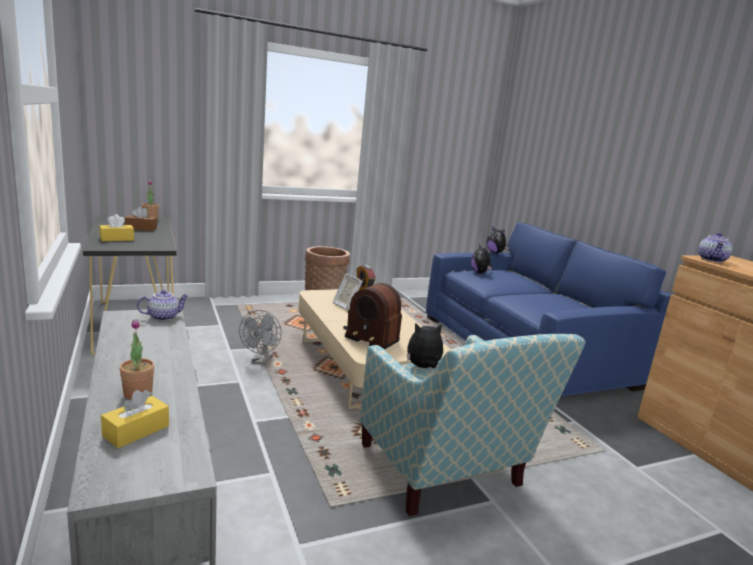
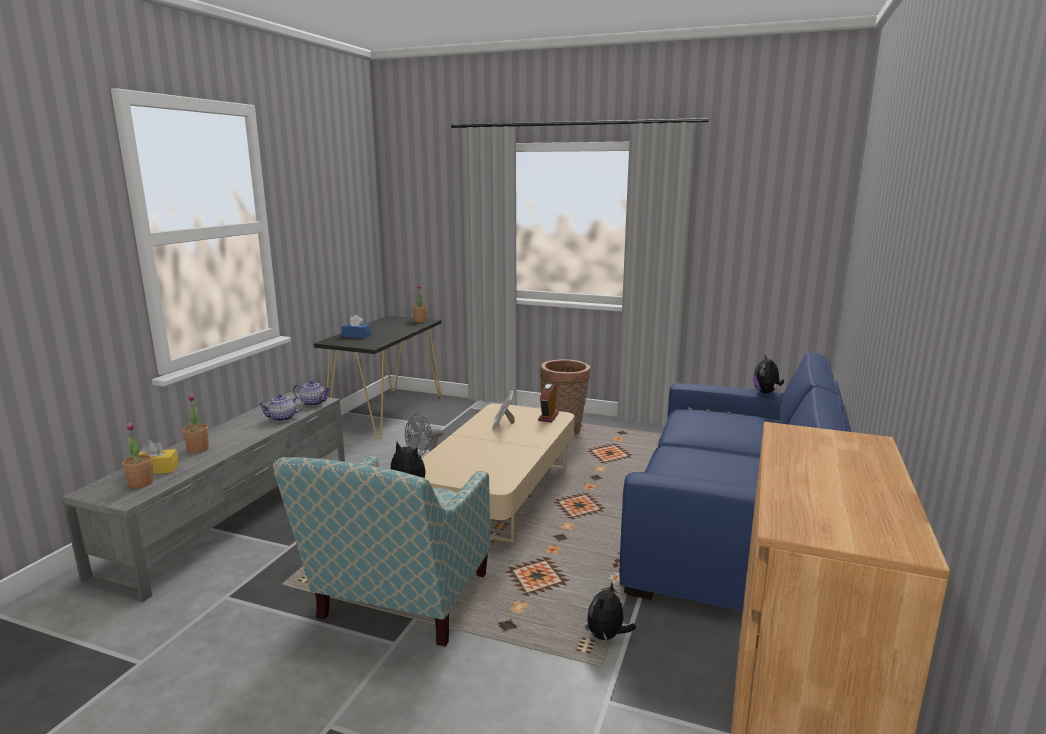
camera: 45 degrees right, 0 degrees up
yellow tissue box [100,214,134,241] -> blue tissue box [341,315,371,338]
brown tissue box [125,206,157,231] -> none
radio [343,283,402,350] -> none
plush toy [471,244,492,273] -> plush toy moved to [587,581,636,643]
teapot [698,232,732,263] -> teapot moved to [257,394,304,422]
none -> potted plant [122,422,153,488]

